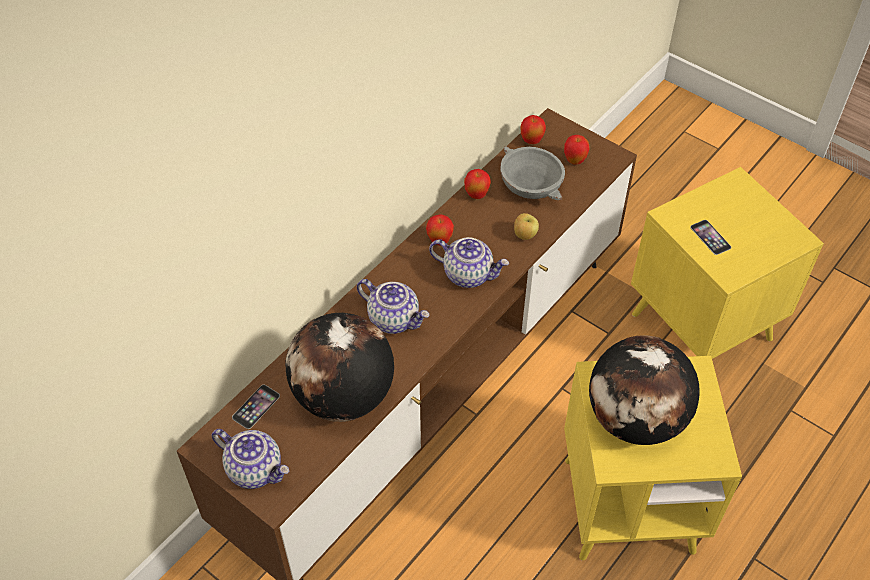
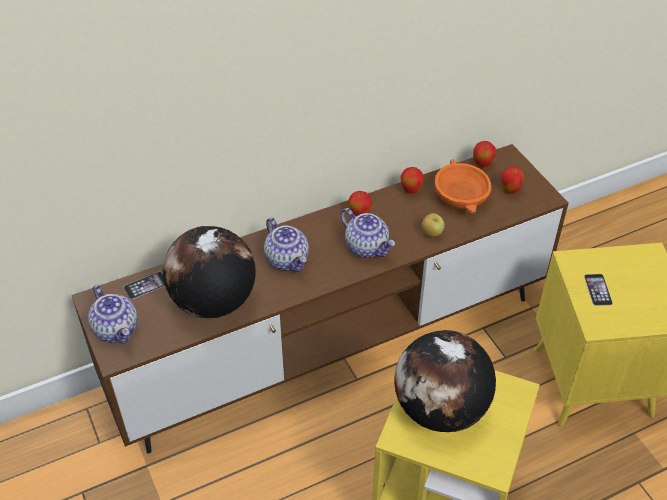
camera: 25 degrees right, 5 degrees down
grey bowl [500,146,565,200] -> orange bowl [435,159,492,214]

